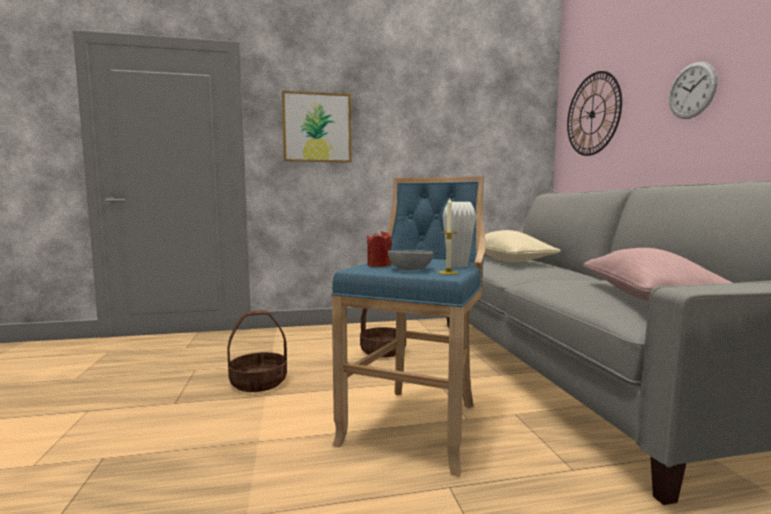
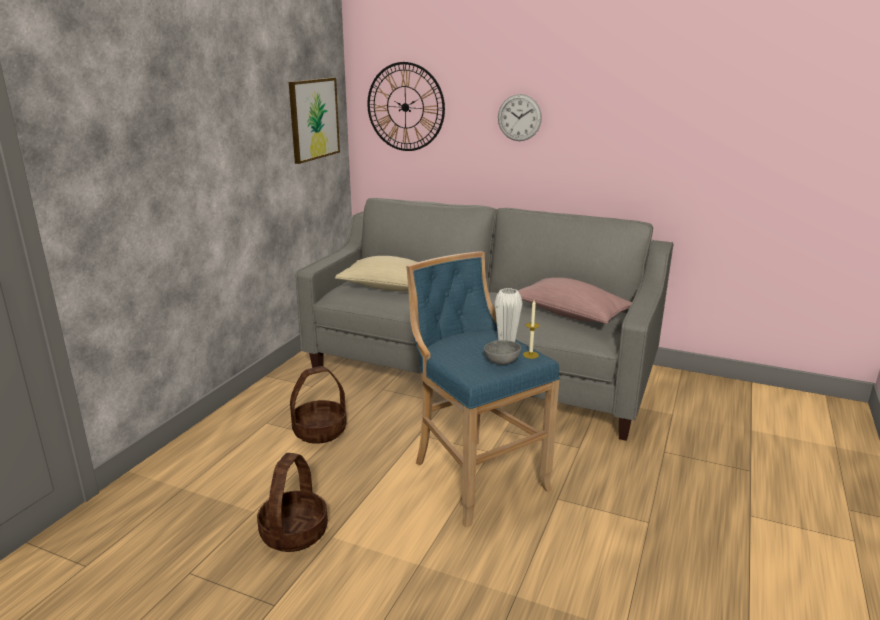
camera: 55 degrees left, 15 degrees up
picture [282,90,352,163] -> picture moved to [289,77,340,164]
red candle [367,229,392,267] -> none

